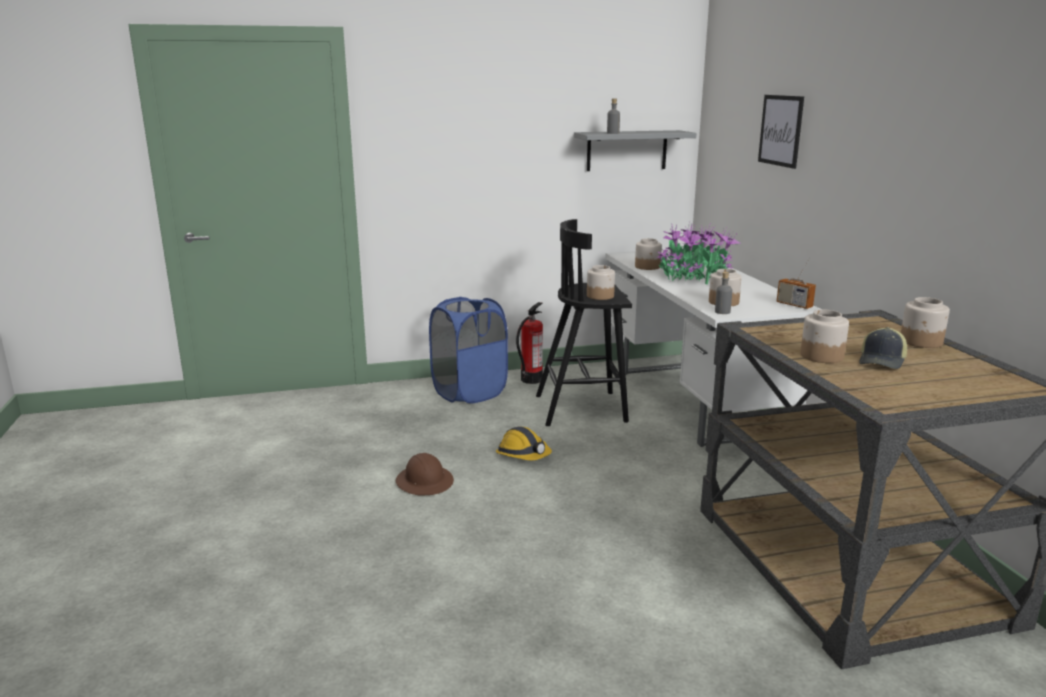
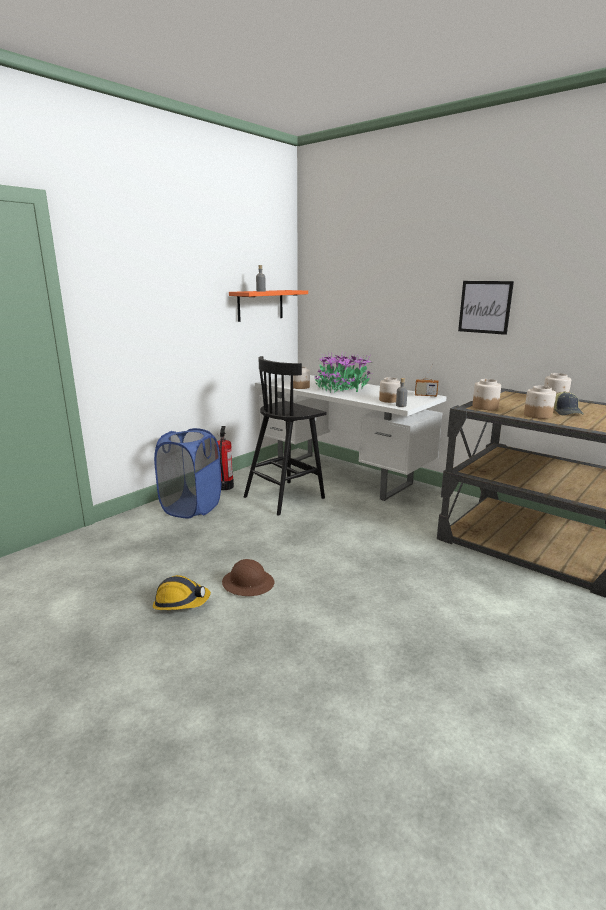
camera: 35 degrees left, 0 degrees up
hard hat [496,427,552,461] -> hard hat moved to [153,575,211,610]
grey shelf [574,130,697,171] -> orange shelf [229,290,308,322]
jar [587,265,615,300] -> jar moved to [472,379,501,410]
picture [758,95,804,169] -> picture moved to [458,281,514,335]

